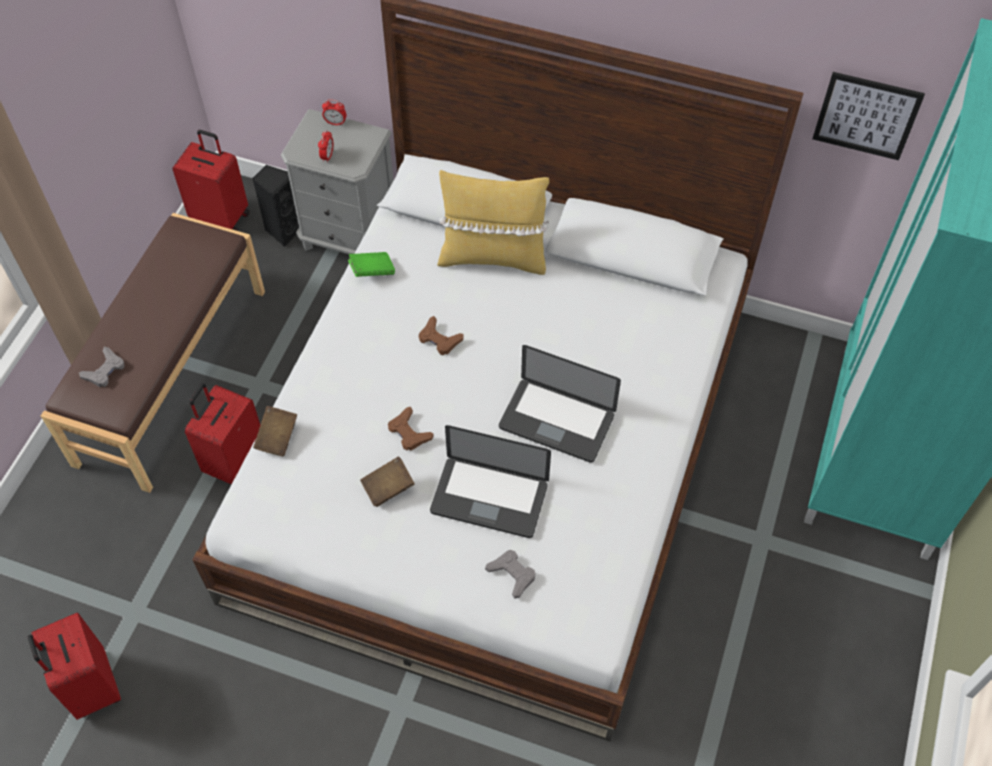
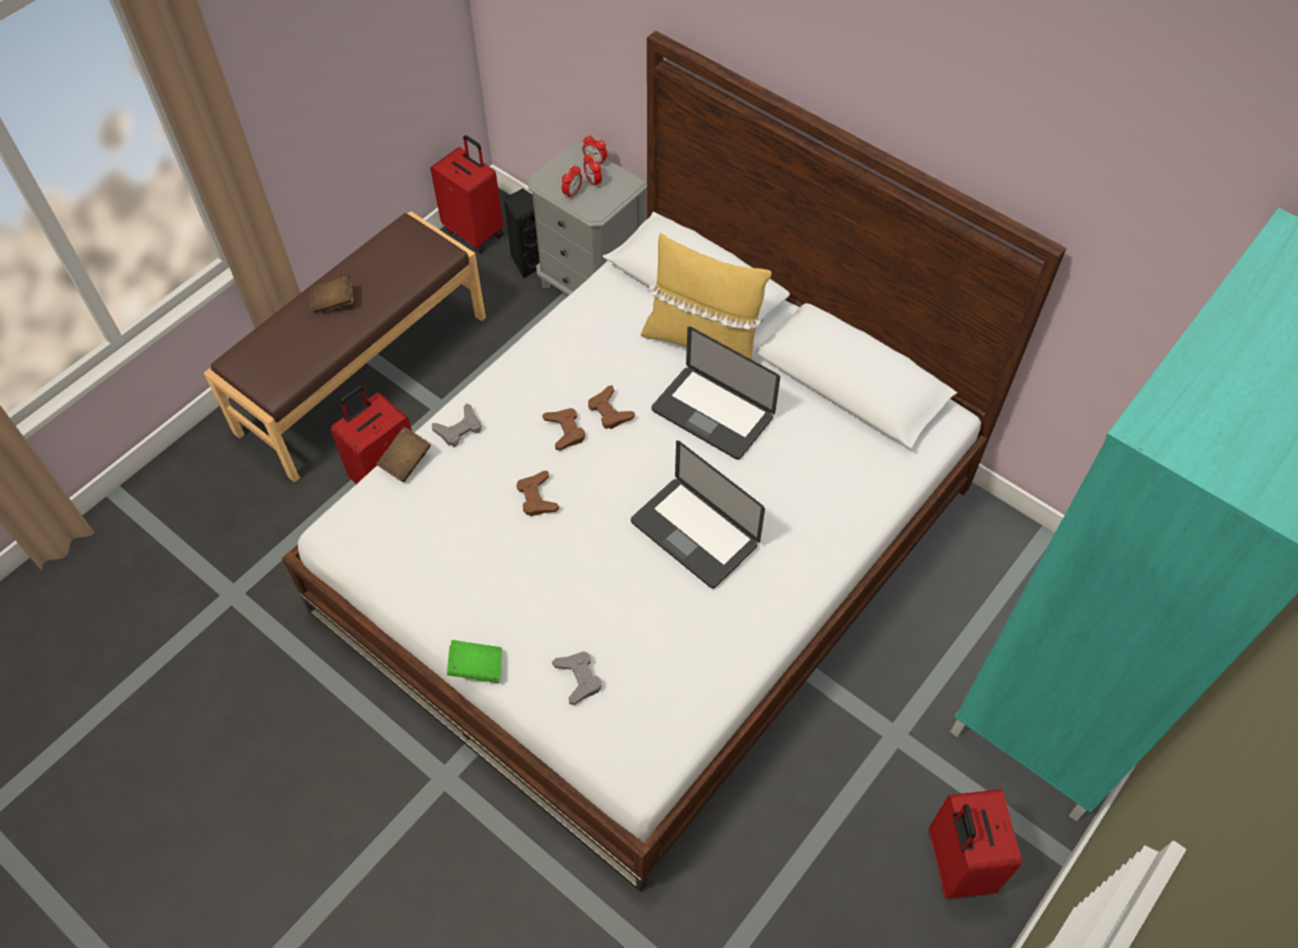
camera: 20 degrees right, 0 degrees up
red suitcase [28,612,121,720] -> red suitcase moved to [929,789,1022,899]
grey game controller [79,347,125,387] -> grey game controller moved to [432,403,482,447]
green book [348,252,395,277] -> green book moved to [447,640,502,683]
brown book [360,456,415,507] -> brown book moved to [310,275,353,314]
laptop [430,425,551,538] -> laptop moved to [651,326,780,460]
picture [812,72,925,160] -> none
none -> brown game controller [542,408,585,451]
none -> alarm clock [584,153,602,187]

